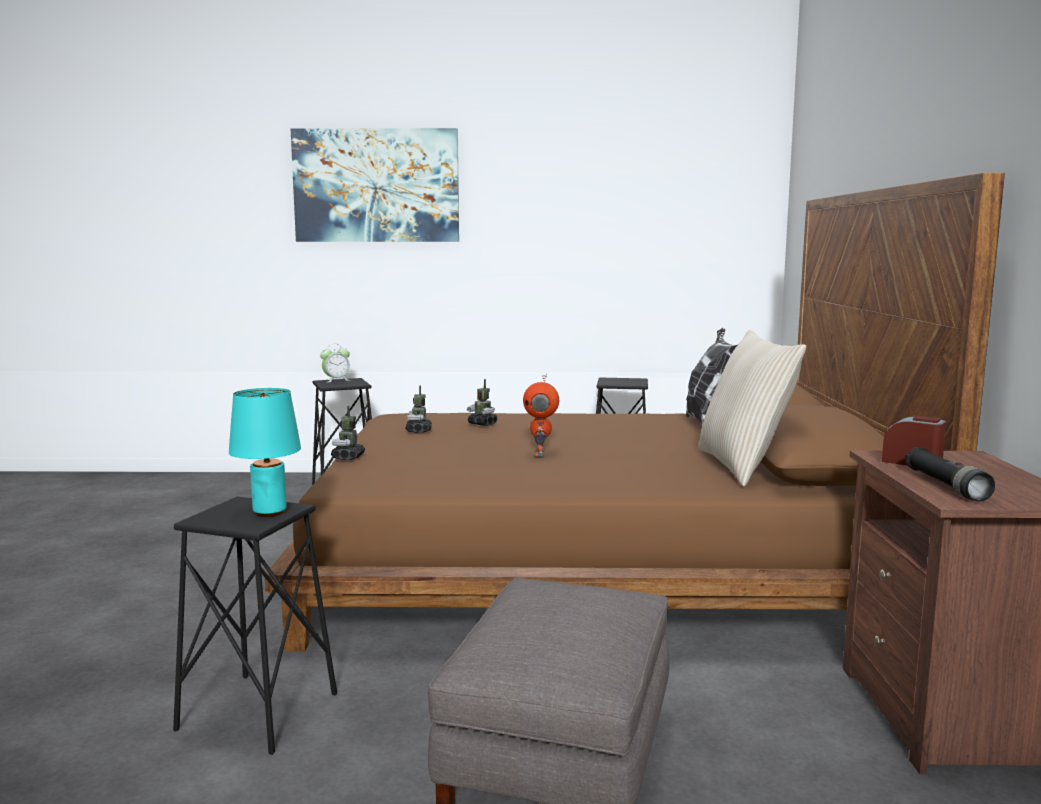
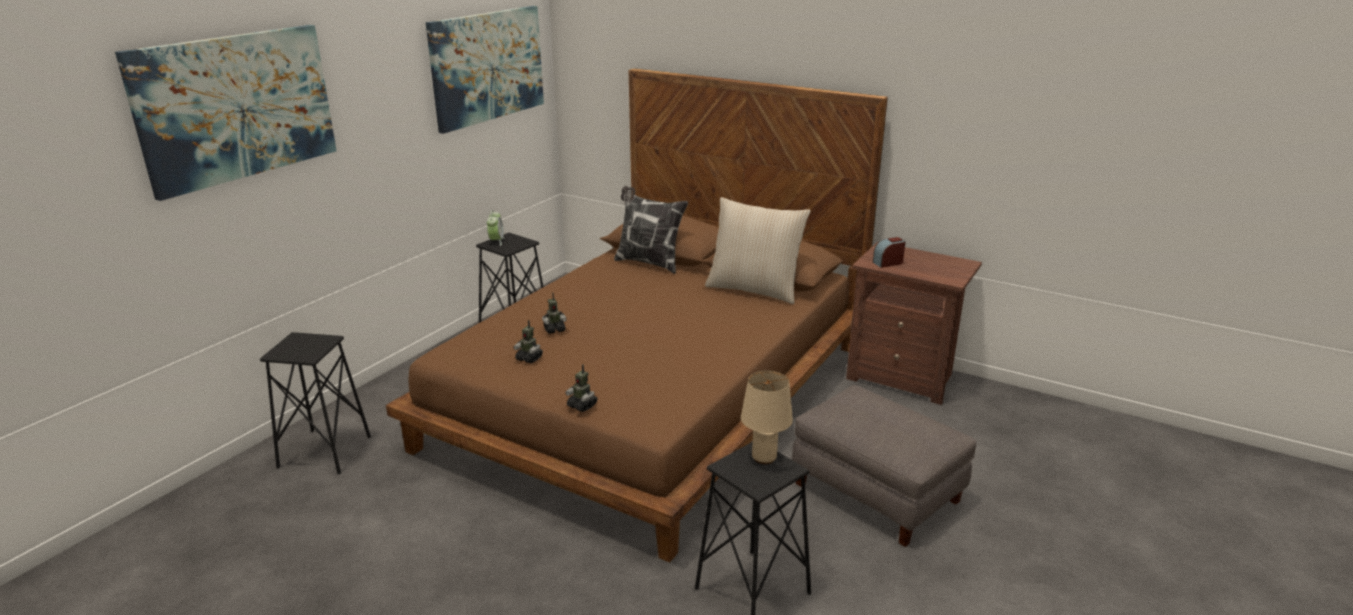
camera: 60 degrees left, 15 degrees up
turquoise table lamp [229,388,301,517] -> beige table lamp [741,371,793,464]
alarm clock [320,345,350,382] -> alarm clock moved to [487,210,505,246]
toy robot [523,374,559,456] -> none
black flashlight [905,447,995,502] -> none
none -> picture [426,6,544,134]

